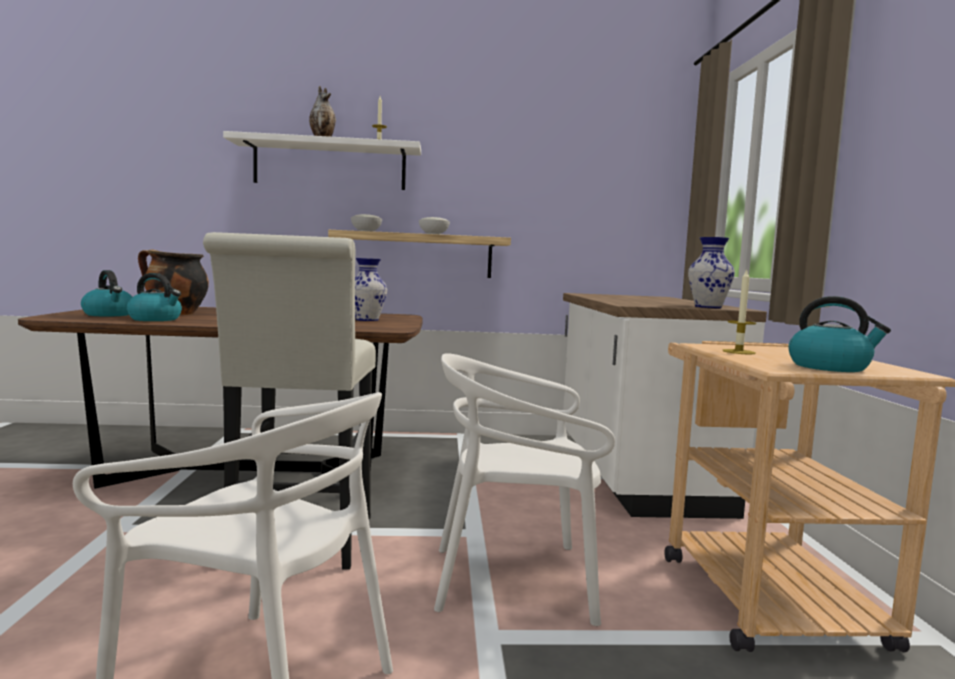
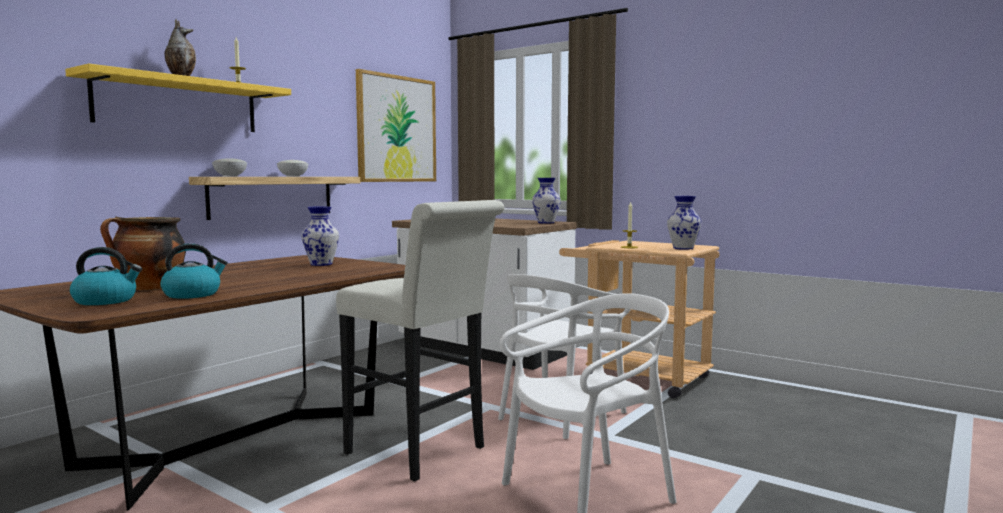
camera: 50 degrees left, 0 degrees up
white shelf [223,131,421,190] -> yellow shelf [65,64,291,132]
kettle [788,296,891,372] -> vase [667,196,701,250]
none -> picture [356,69,436,182]

